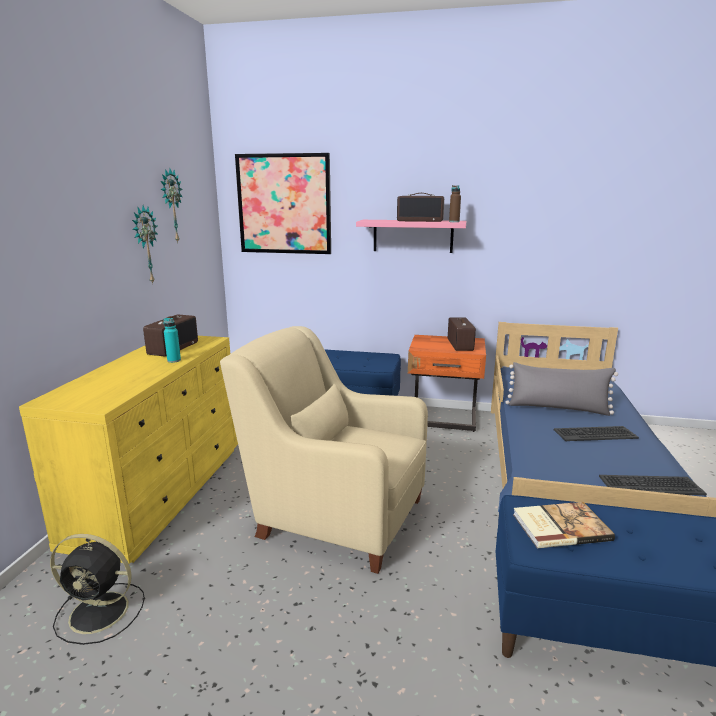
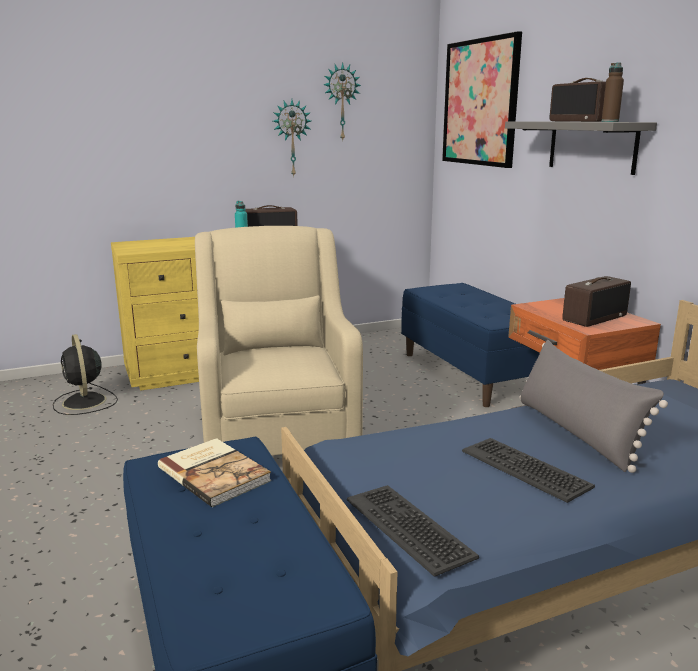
camera: 55 degrees right, 0 degrees up
pink shelf [356,220,466,253] -> grey shelf [505,121,657,175]

